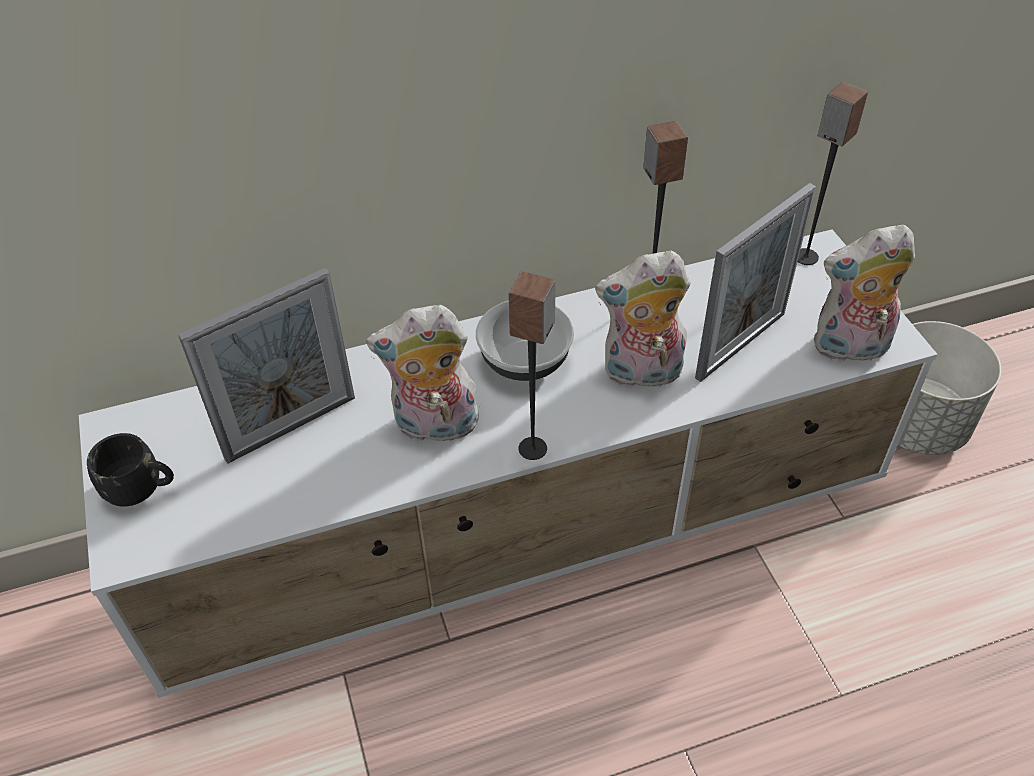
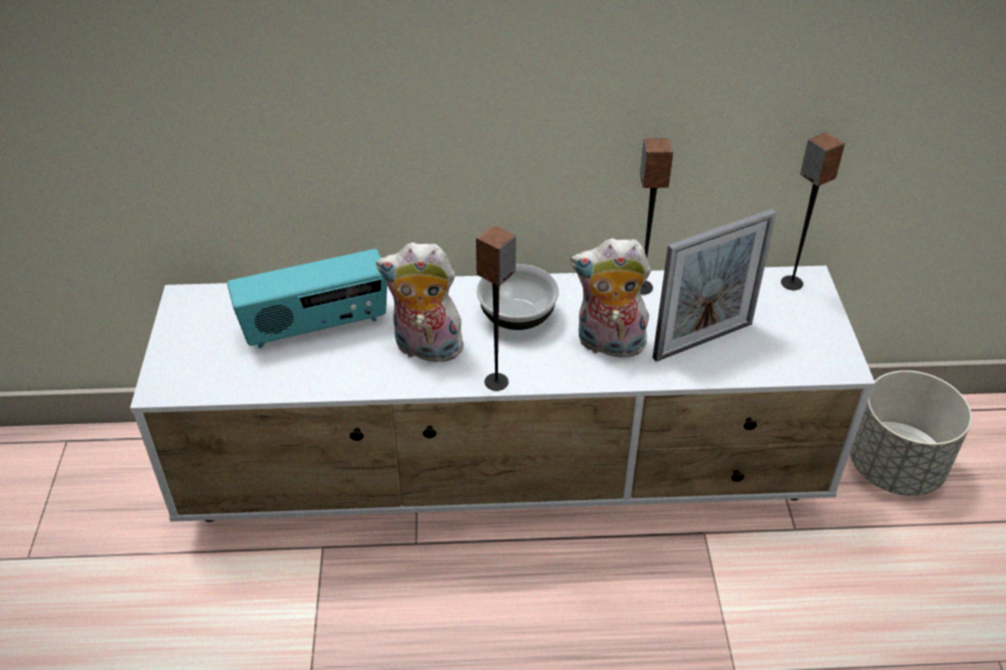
camera: 15 degrees right, 5 degrees down
black mug [87,433,174,507] -> none
picture frame [178,268,355,464] -> radio [227,249,387,348]
plush toy [814,224,915,362] -> none

